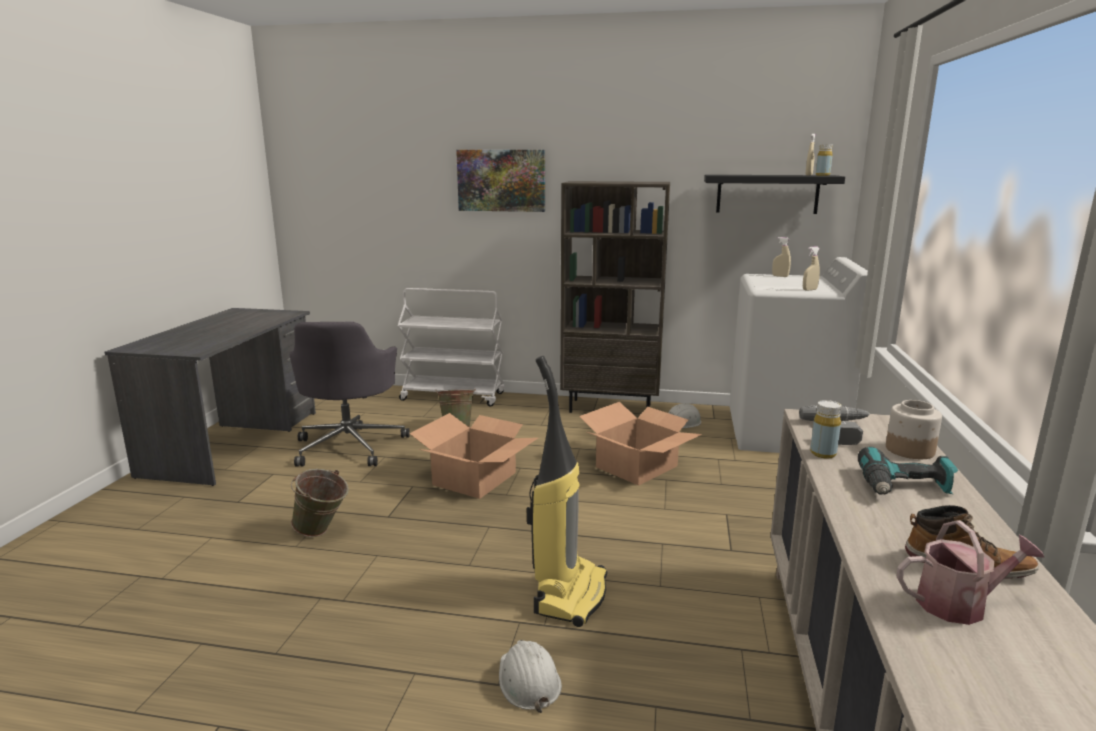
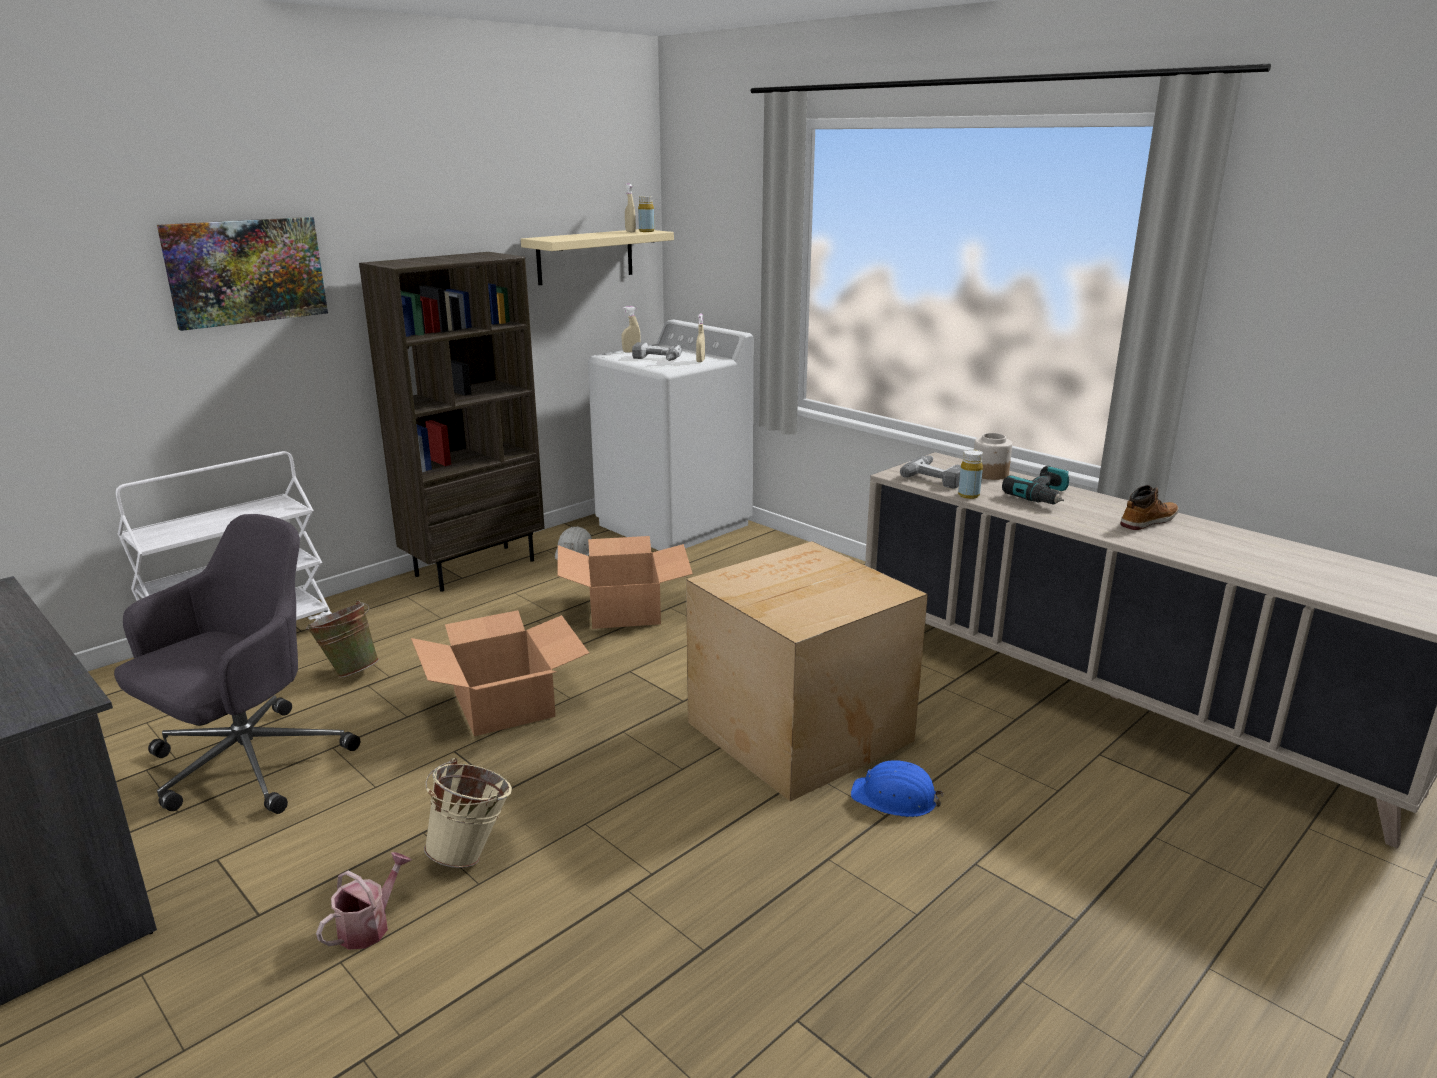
camera: 55 degrees left, 5 degrees up
grey office chair [289,322,410,466] -> grey office chair turned 90 degrees counterclockwise [114,514,360,814]
green bucket [291,469,349,537] -> beige bucket [424,758,512,868]
white hard hat [499,640,562,713] -> blue hard hat [851,760,944,817]
vacuum cleaner [527,356,607,627] -> cardboard box [686,541,928,802]
black shelf [704,175,845,214] -> beige shelf [521,229,674,285]
watering can [897,520,1045,625] -> watering can moved to [316,852,411,950]
none -> power drill [632,342,682,361]

